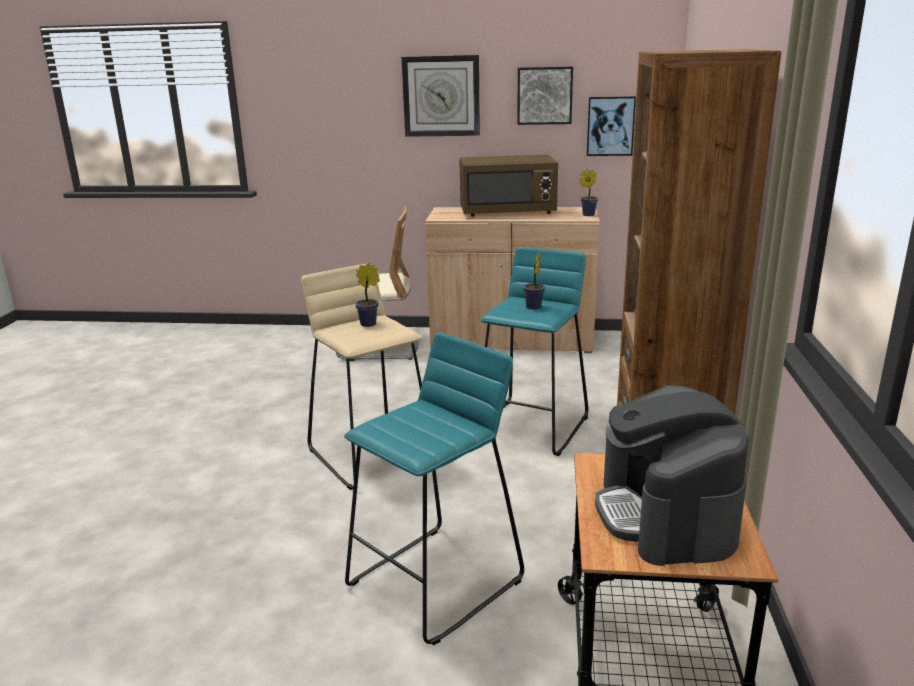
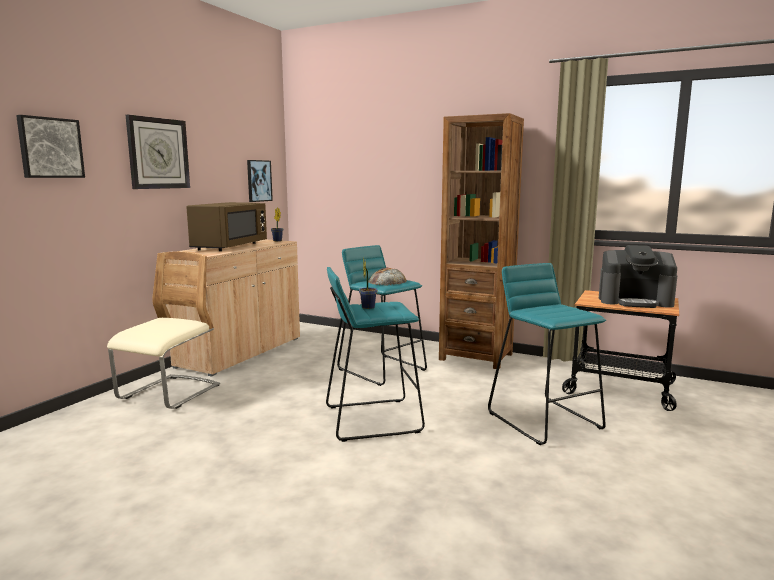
camera: 70 degrees left, 10 degrees down
beige stool [301,264,422,490] -> turquoise stool [326,267,425,442]
picture [517,67,573,125] -> picture moved to [16,115,85,178]
potted plant [523,251,545,310] -> bread [368,268,407,286]

